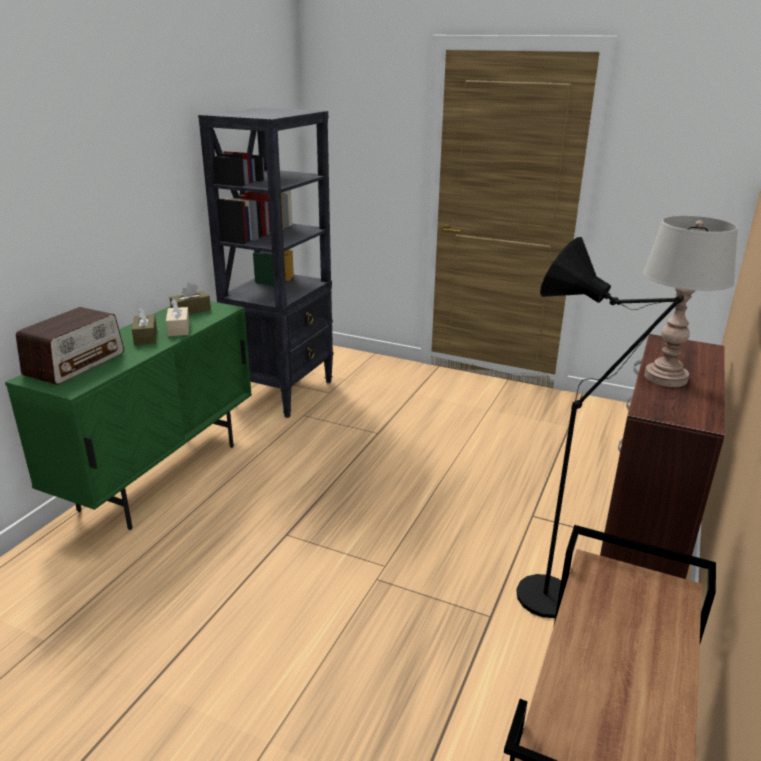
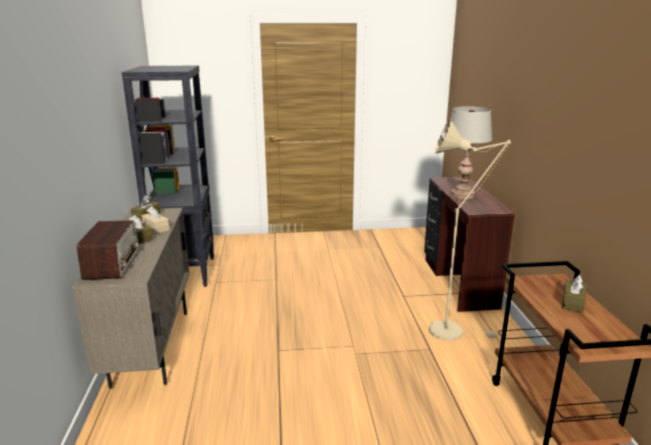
camera: 30 degrees left, 5 degrees down
green cabinet [5,301,252,530] -> beige cabinet [72,208,190,389]
black floor lamp [517,237,684,618] -> beige floor lamp [429,119,511,341]
none -> brown tissue box [562,275,586,313]

